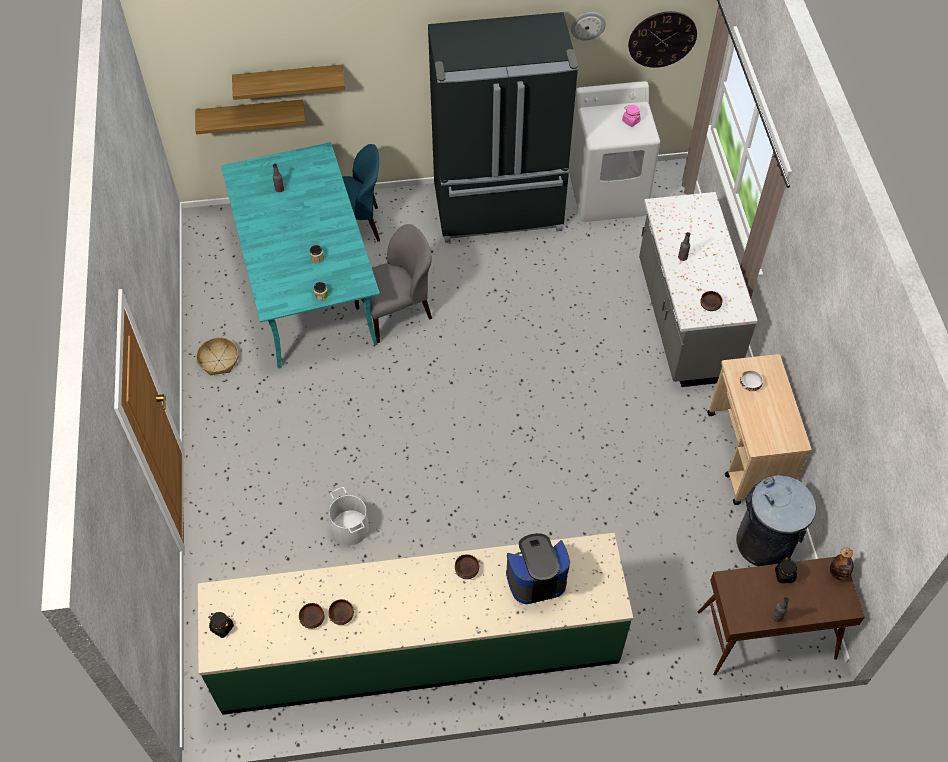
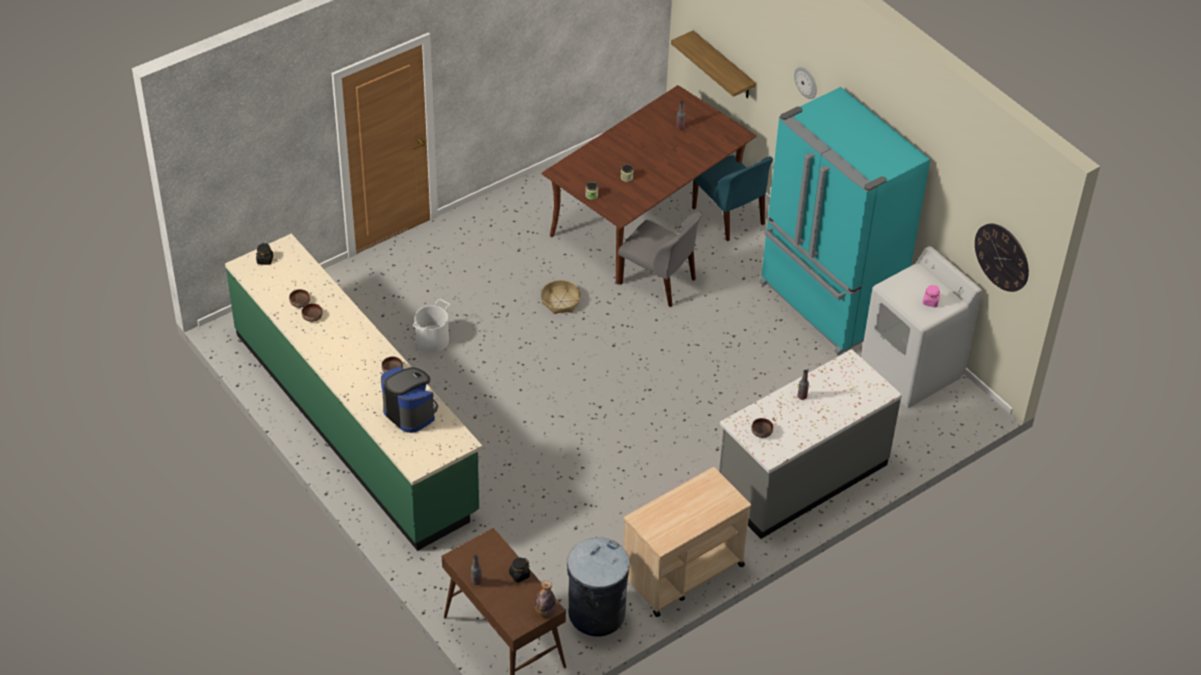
camera: 60 degrees right, 10 degrees down
basket [196,337,239,376] -> basket moved to [541,280,581,314]
turquoise dining table [221,142,380,369] -> brown dining table [542,85,756,284]
shelf [232,65,345,100] -> none
black fridge [428,12,578,243] -> turquoise fridge [759,87,931,355]
wall clock [571,12,606,40] -> wall clock moved to [794,67,817,99]
white bowl [740,370,763,391] -> none

